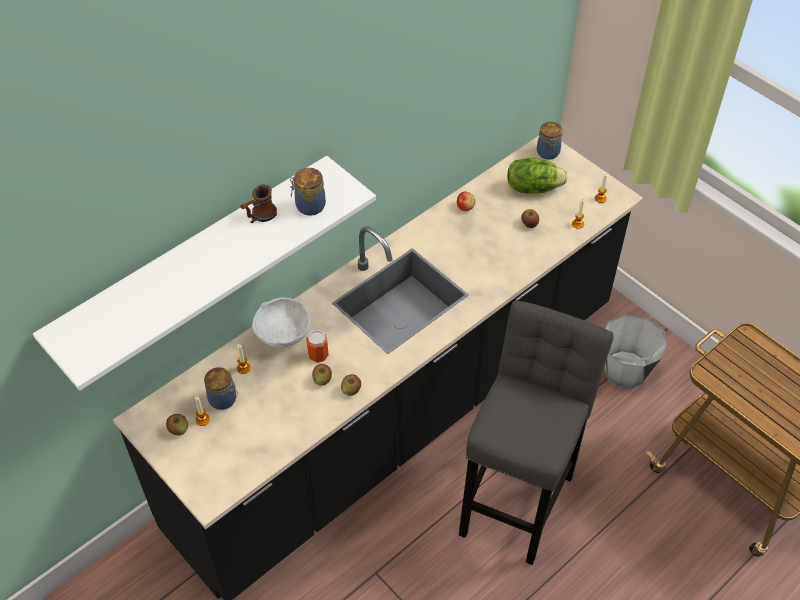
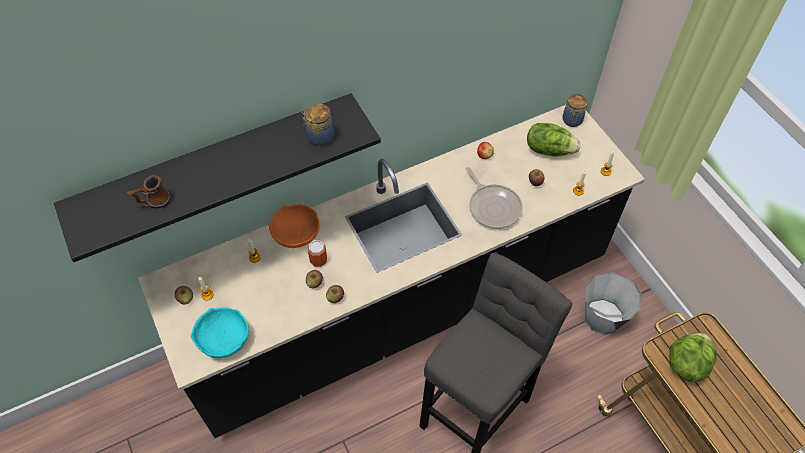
camera: 15 degrees right, 5 degrees up
white shelf [33,156,376,391] -> black shelf [54,93,381,262]
jar [204,367,238,410] -> none
mug [240,184,277,223] -> mug moved to [127,175,171,208]
white bowl [252,297,310,348] -> orange bowl [268,204,320,248]
none -> turquoise bowl [191,307,249,358]
none -> frying pan [466,167,523,229]
none -> lettuce [669,333,717,382]

